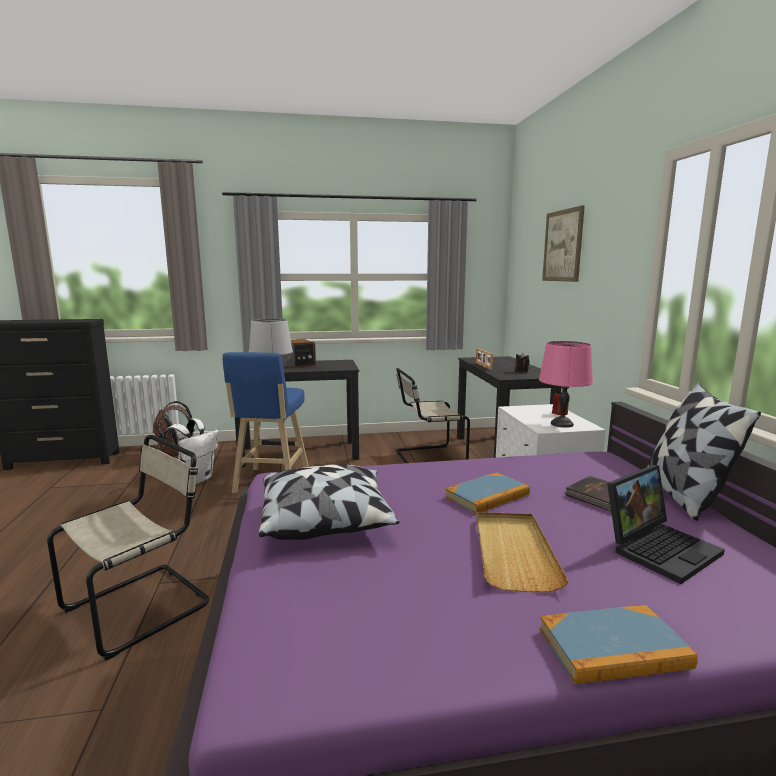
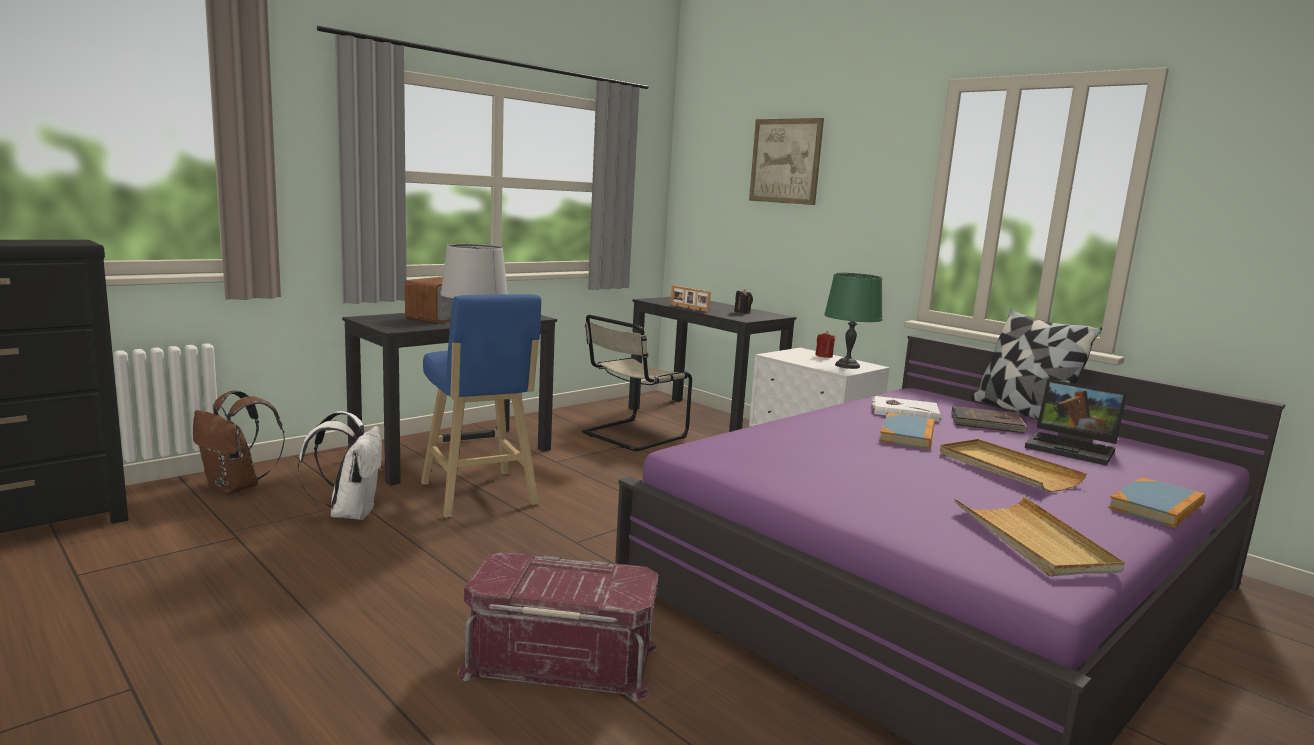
camera: 35 degrees left, 0 degrees up
beige chair [47,435,209,660] -> red storage box [457,552,658,702]
pillow [259,464,399,540] -> none
pink table lamp [539,341,593,428] -> green table lamp [824,273,883,369]
laptop [607,465,725,584] -> laptop turned 105 degrees clockwise [1025,379,1127,466]
none -> white book [872,396,940,422]
none -> beige tray [954,497,1125,576]

